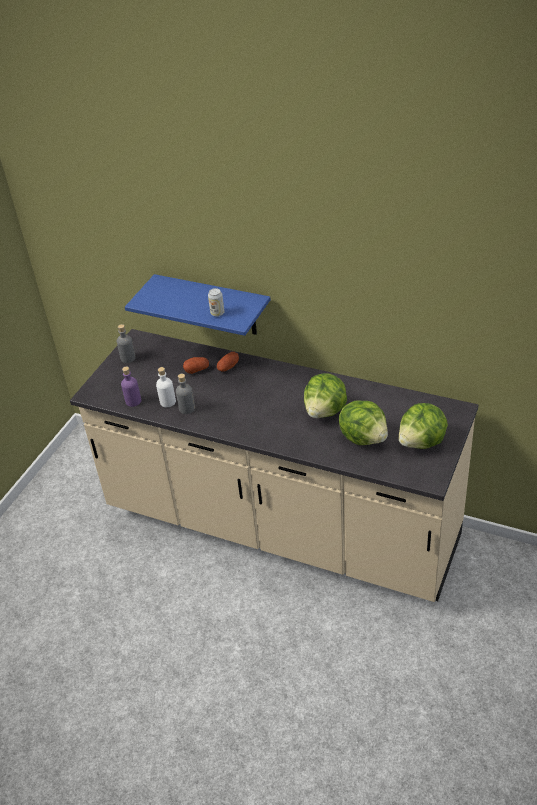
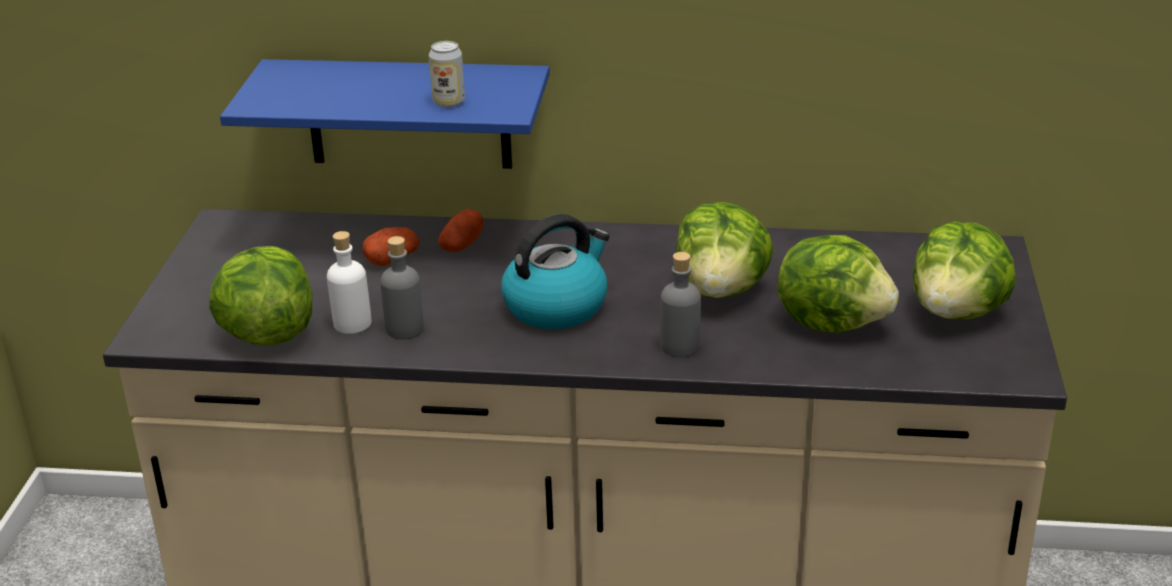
camera: 20 degrees left, 10 degrees down
grey bottle [117,324,136,363] -> grey bottle moved to [660,252,701,357]
purple bottle [121,366,141,407] -> lettuce [209,246,312,346]
none -> kettle [501,214,610,329]

